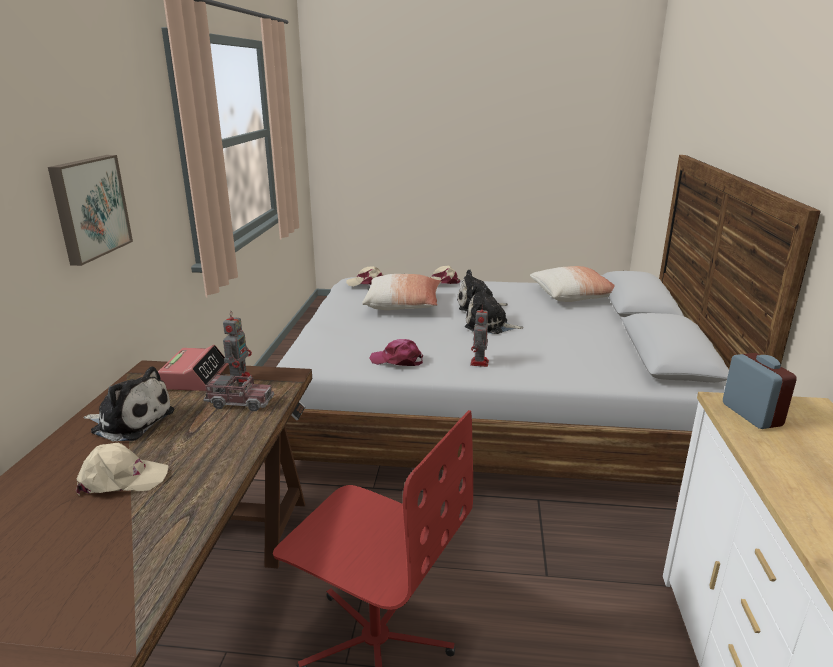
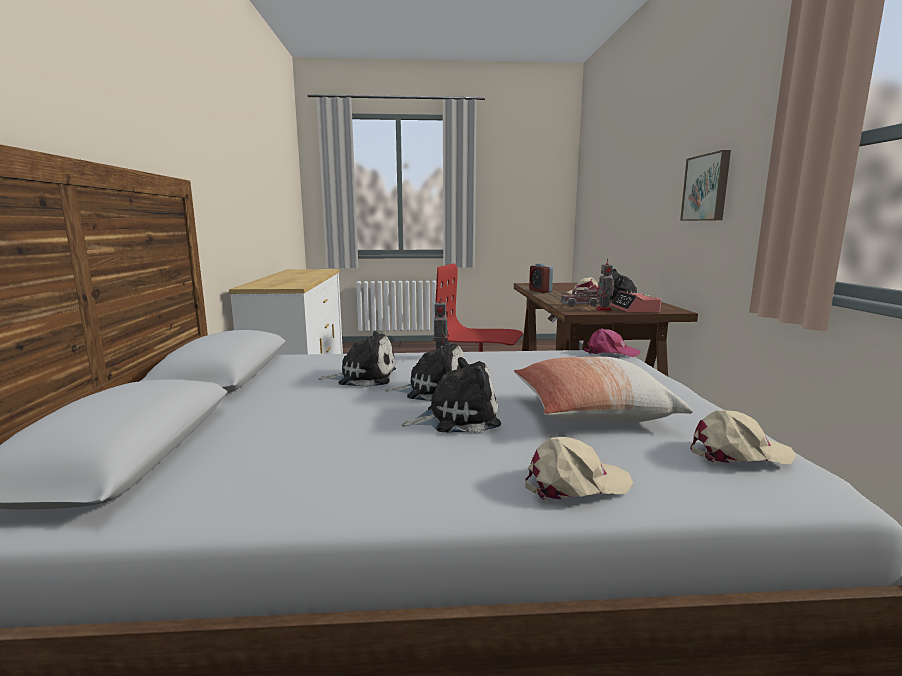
camera: 170 degrees right, 10 degrees down
pink cap [369,339,423,366] -> pink cap moved to [584,329,640,357]
pillow [530,266,615,302] -> none
alarm clock [723,353,797,429] -> alarm clock moved to [529,264,553,293]
none -> plush toy [318,331,396,387]

